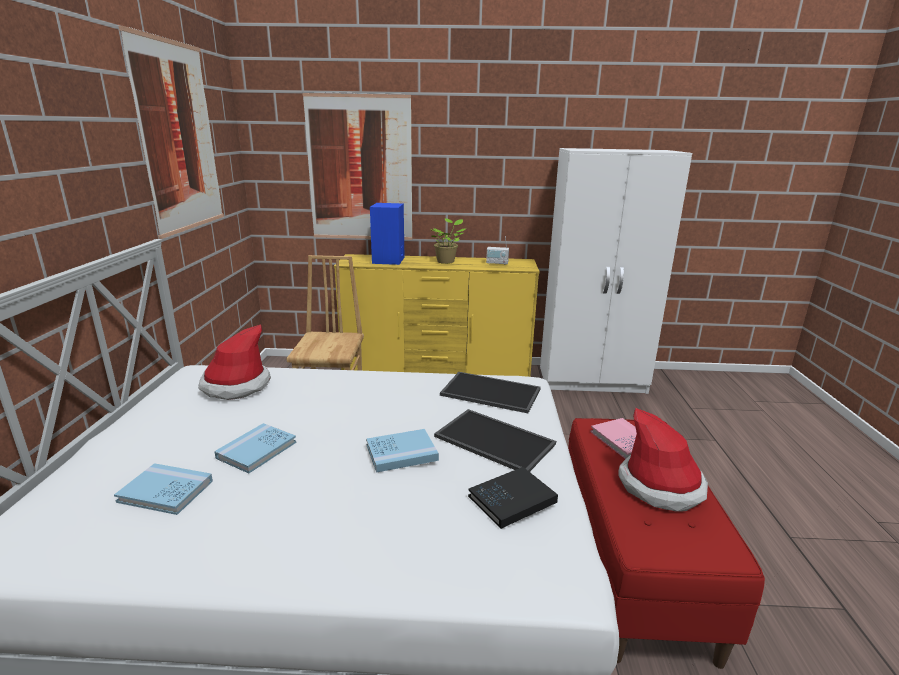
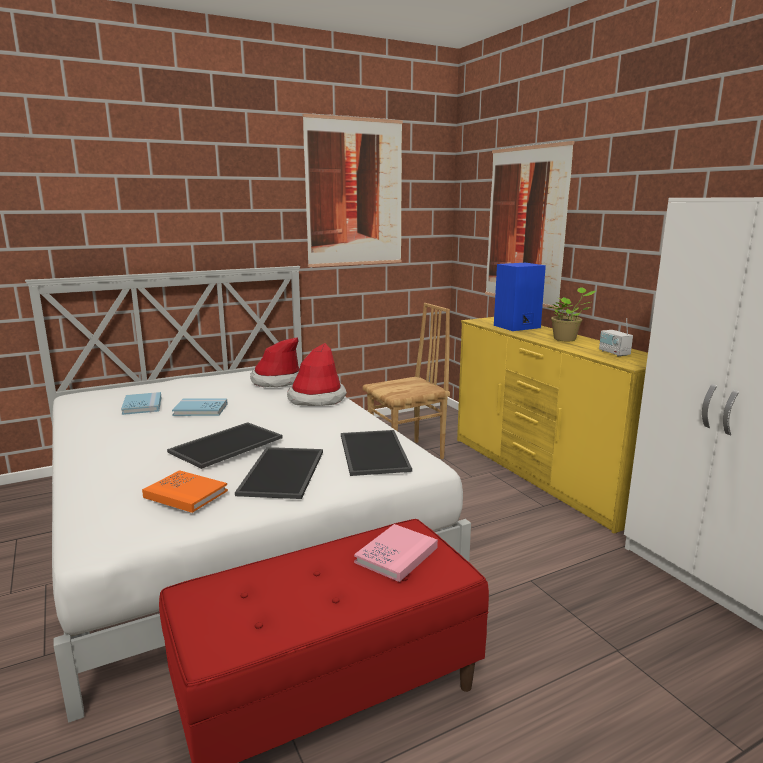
camera: 60 degrees right, 5 degrees down
blue book [366,429,439,473] -> tray [167,422,283,469]
black book [468,467,558,529] -> orange book [142,470,228,513]
hat [618,408,708,511] -> hat moved to [287,343,347,406]

